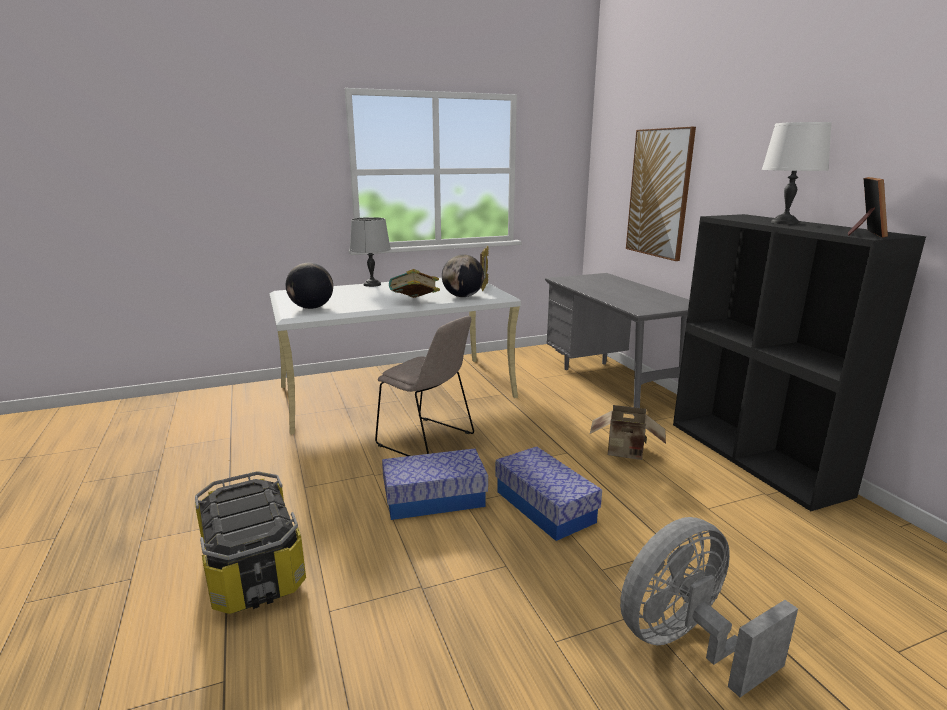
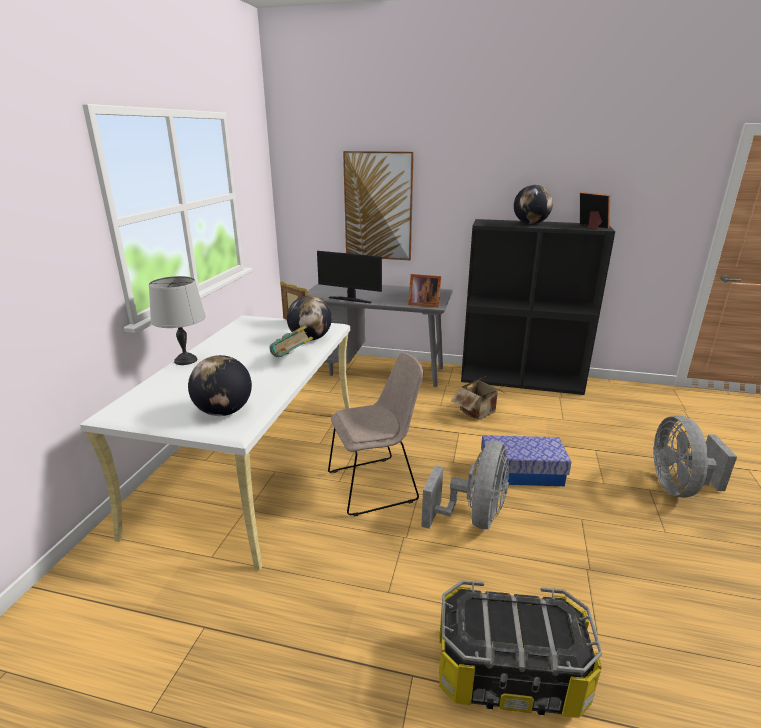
camera: 55 degrees left, 5 degrees up
storage box [382,448,488,520] -> grey fan [421,440,509,529]
white table lamp [762,122,831,224] -> globe [514,185,553,224]
none -> monitor [317,251,382,303]
none -> picture frame [408,274,441,307]

